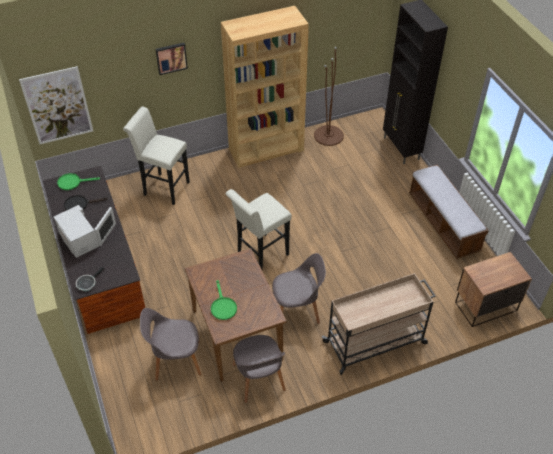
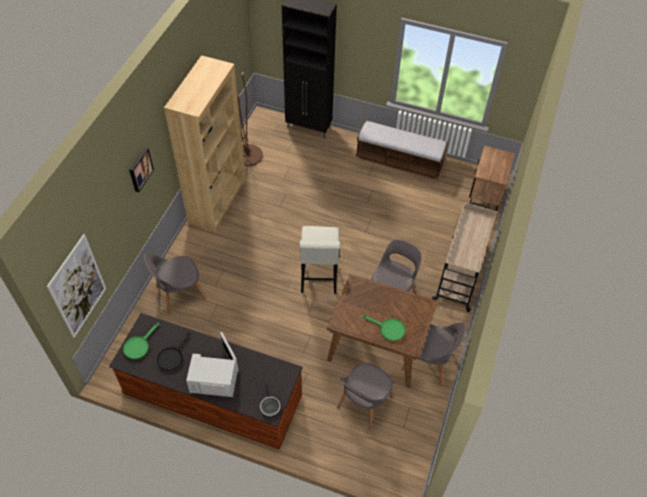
camera: 50 degrees left, 5 degrees up
white stool [123,106,190,205] -> grey chair [144,253,206,315]

